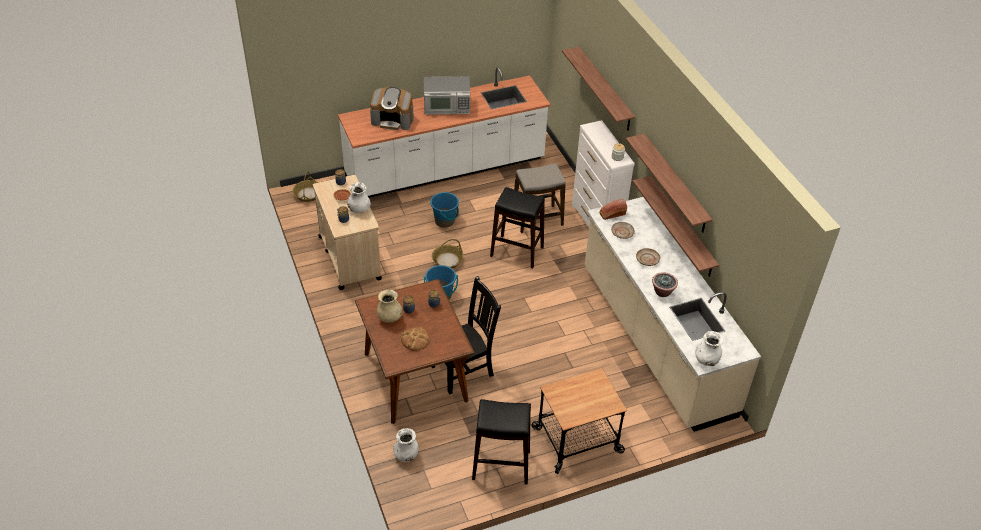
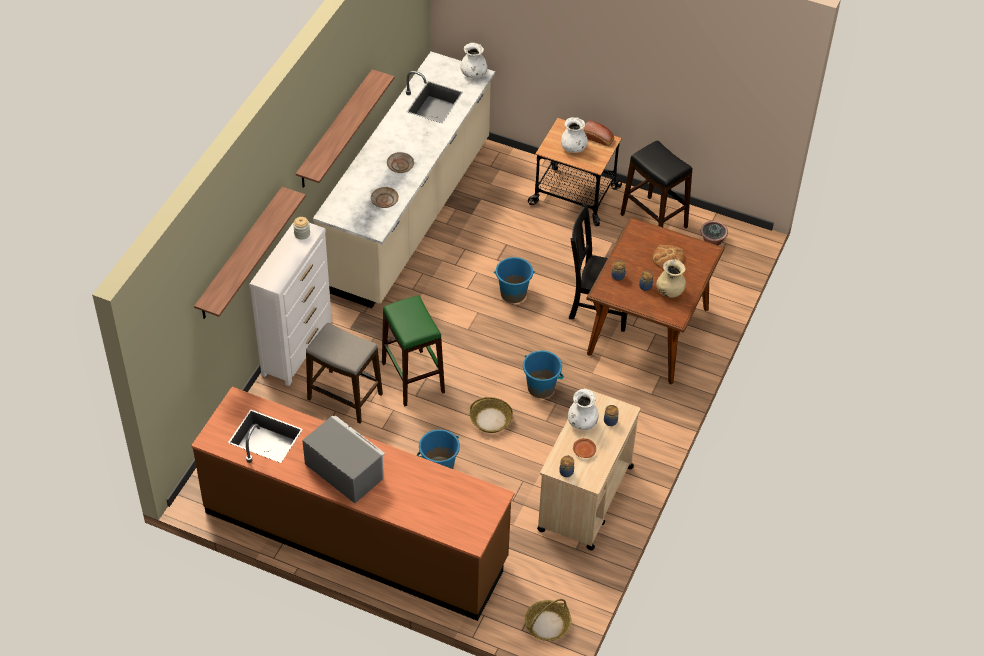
camera: 135 degrees left, 5 degrees up
white counter [338,67,550,198] -> brown counter [191,387,515,621]
coffee machine [370,87,414,130] -> none
white vase [393,428,418,462] -> white vase moved to [561,117,588,153]
black stool [490,187,545,268] -> green stool [382,295,445,406]
bread [599,199,627,220] -> bread moved to [584,121,614,146]
shelf [632,176,719,277] -> none
potted plant [652,272,678,297] -> potted plant moved to [701,221,728,246]
none -> blue bucket [493,257,535,303]

